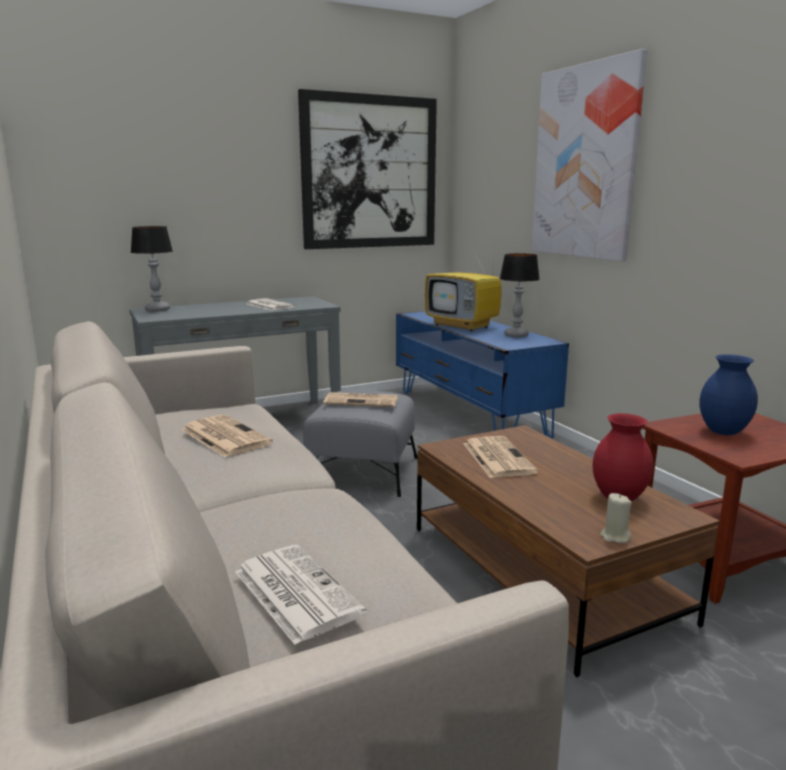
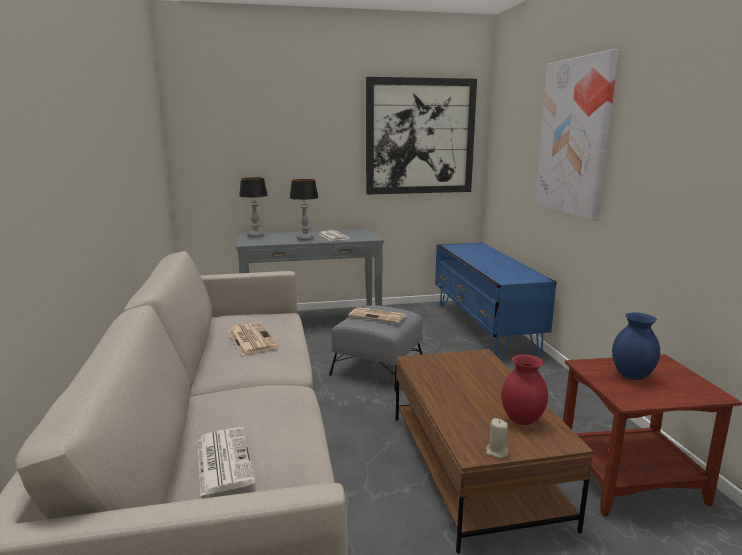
camera: 15 degrees right, 0 degrees up
television [425,252,501,331] -> none
newspaper [464,436,538,478] -> none
table lamp [500,253,540,337] -> table lamp moved to [290,179,319,241]

